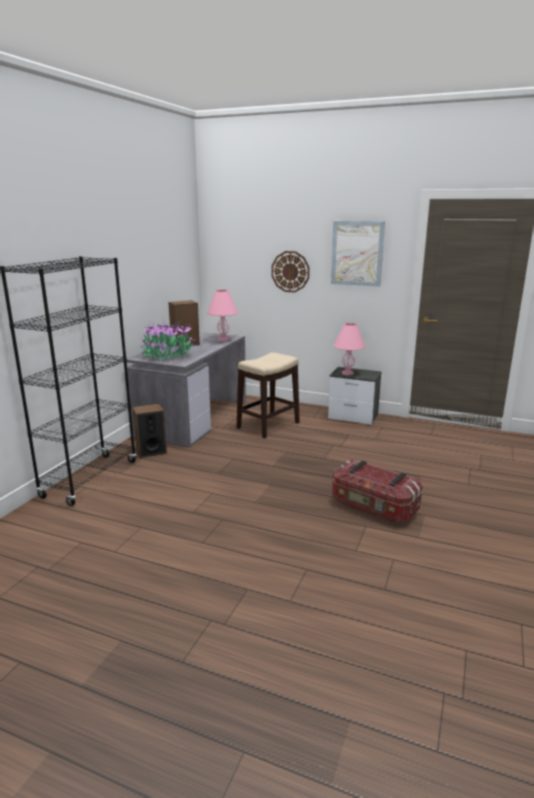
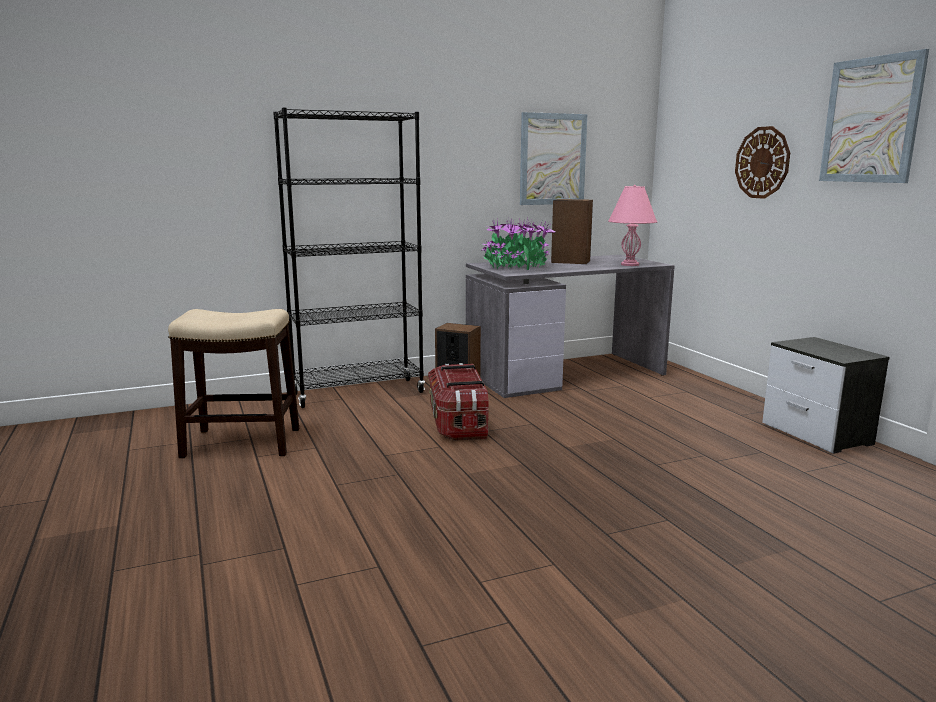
camera: 45 degrees right, 5 degrees down
stool [236,352,300,439] -> stool moved to [168,309,299,458]
storage box [332,459,423,524] -> storage box moved to [428,363,489,441]
pink table lamp [333,323,365,376] -> none
none -> picture [520,112,587,205]

